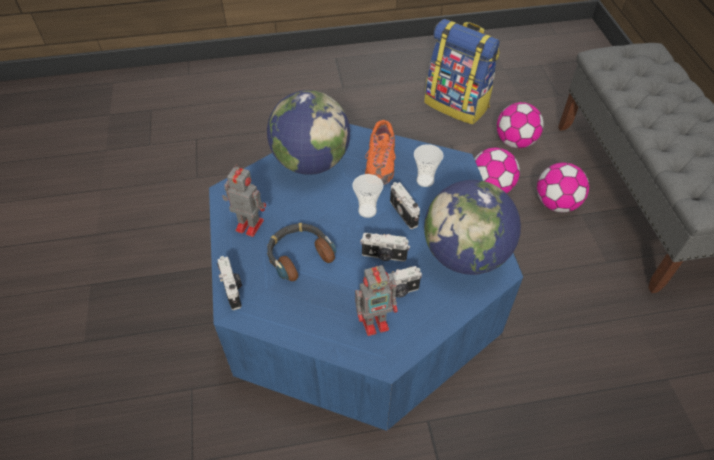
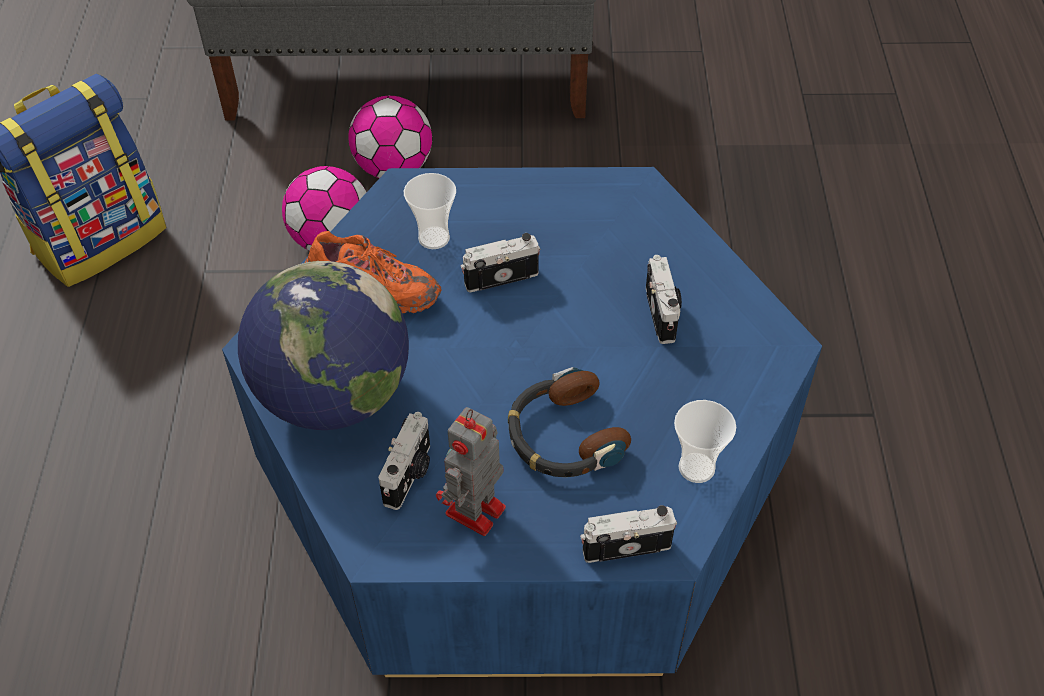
camera: 80 degrees left, 0 degrees up
cup [352,174,383,218] -> cup moved to [674,400,736,483]
toy robot [355,265,398,336] -> none
camera [360,233,410,262] -> camera moved to [378,412,430,510]
globe [424,180,521,275] -> none
football [497,102,544,148] -> none

